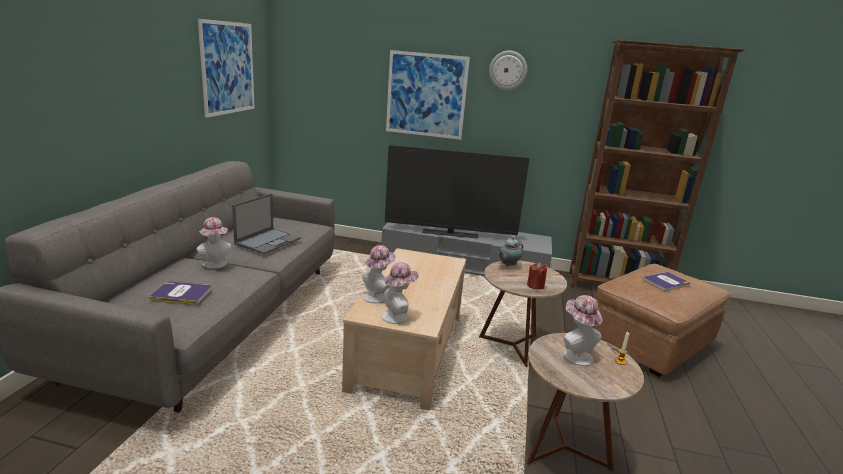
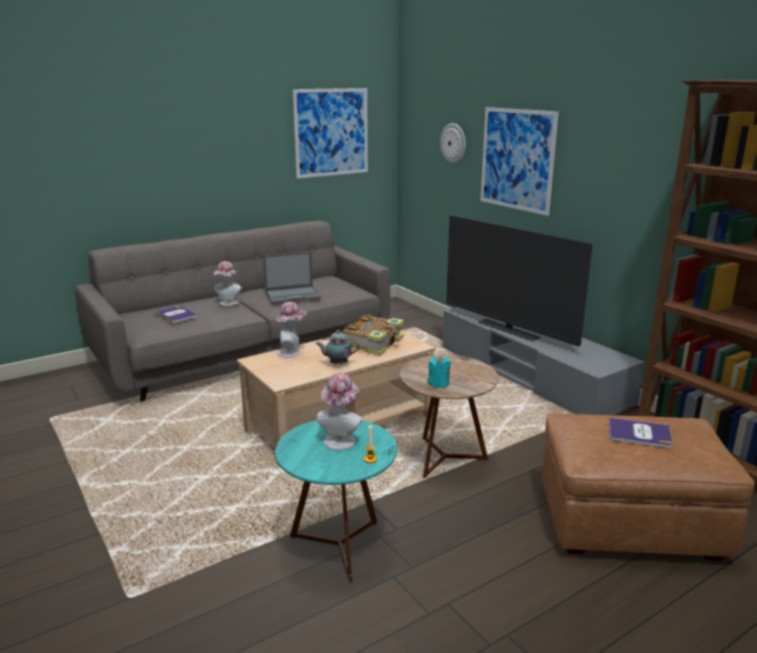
camera: 45 degrees right, 0 degrees up
hat [382,262,419,324] -> none
wall clock [489,51,527,90] -> wall clock moved to [440,123,466,164]
teapot [498,236,523,266] -> teapot moved to [316,330,359,365]
red candle [527,263,547,289] -> turquoise candle [428,356,451,388]
brown side table [527,333,644,472] -> turquoise side table [275,420,397,582]
none -> book [342,315,404,355]

